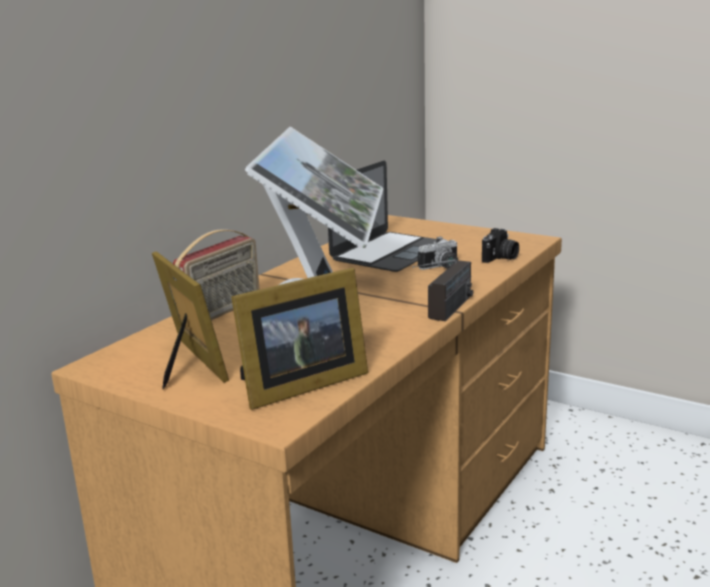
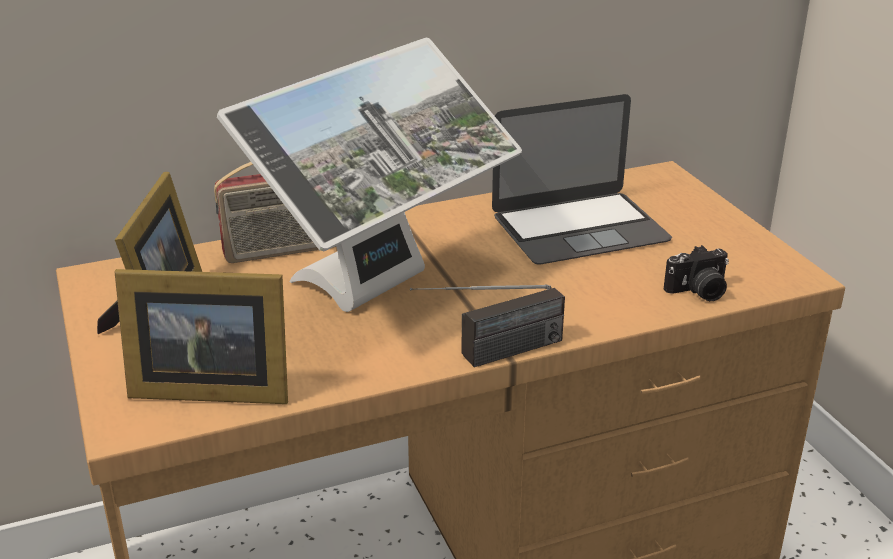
camera: 35 degrees right, 10 degrees up
camera [418,236,458,270] -> none

